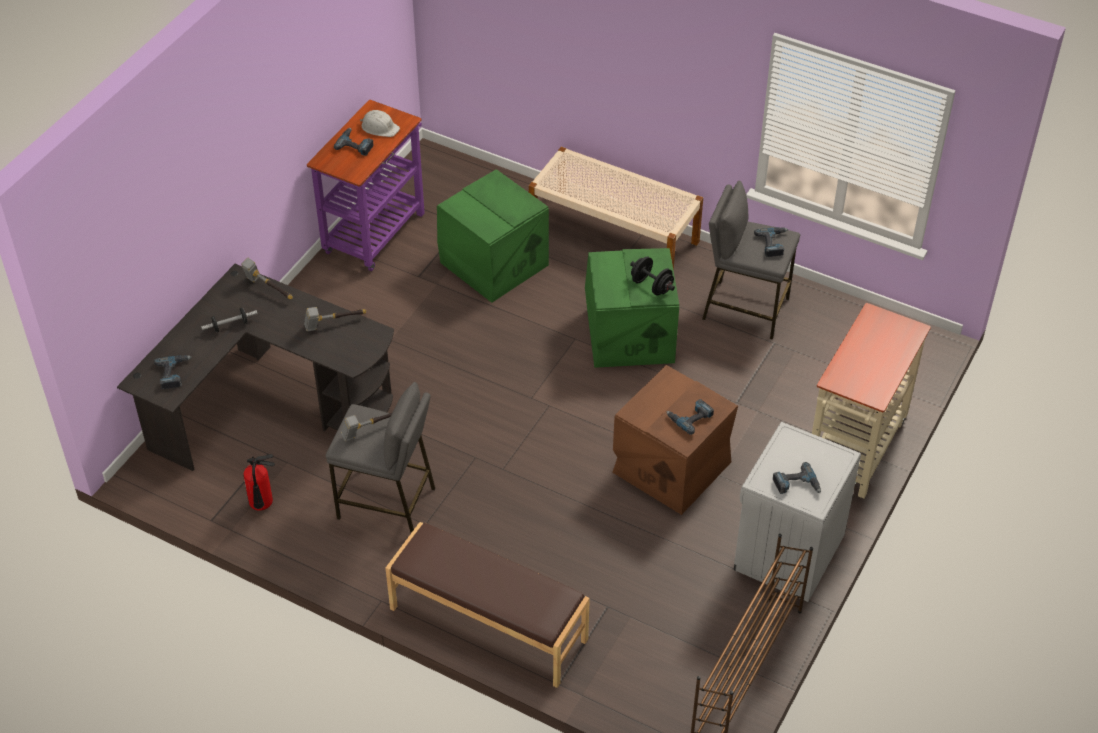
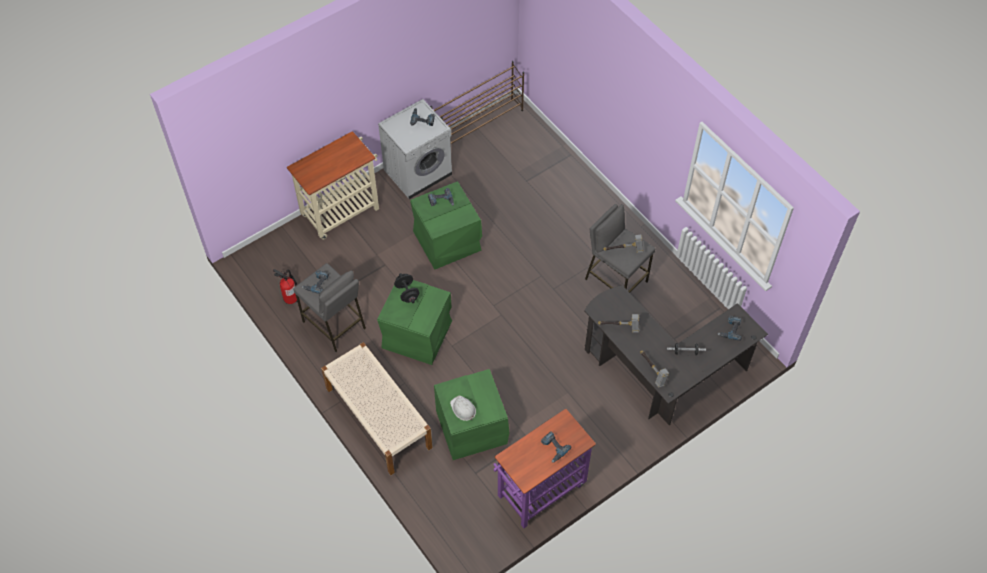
camera: 155 degrees left, 10 degrees up
fire extinguisher [243,454,275,511] -> fire extinguisher moved to [273,269,297,304]
white hard hat [360,110,400,137] -> white hard hat moved to [450,396,476,421]
brown bench [385,522,590,688] -> none
brown storage box [612,365,738,515] -> green storage box [410,181,482,270]

